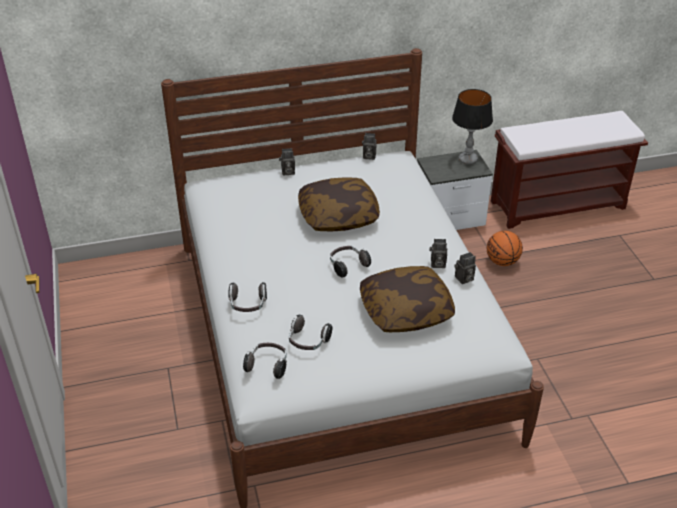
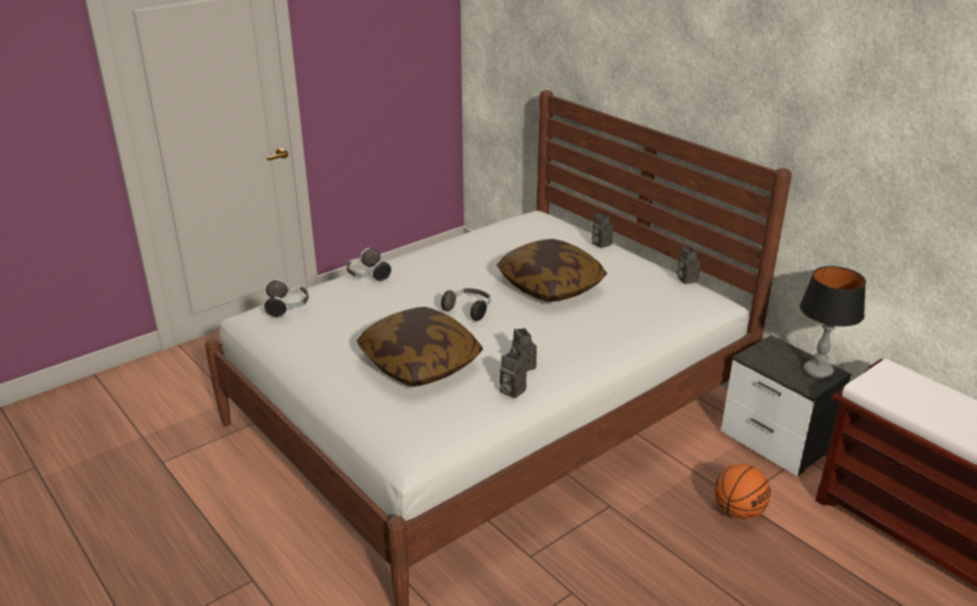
camera: 65 degrees right, 10 degrees down
headphones [289,315,332,350] -> none

